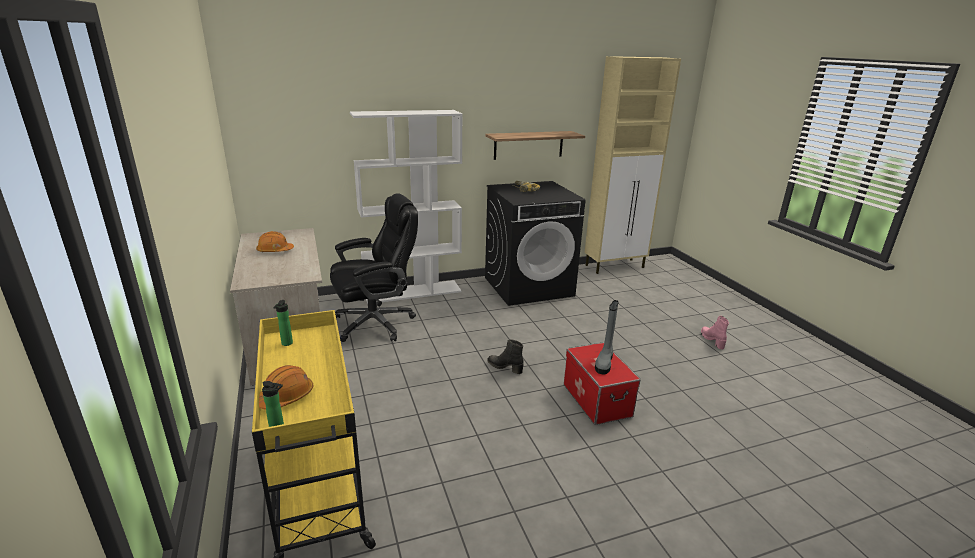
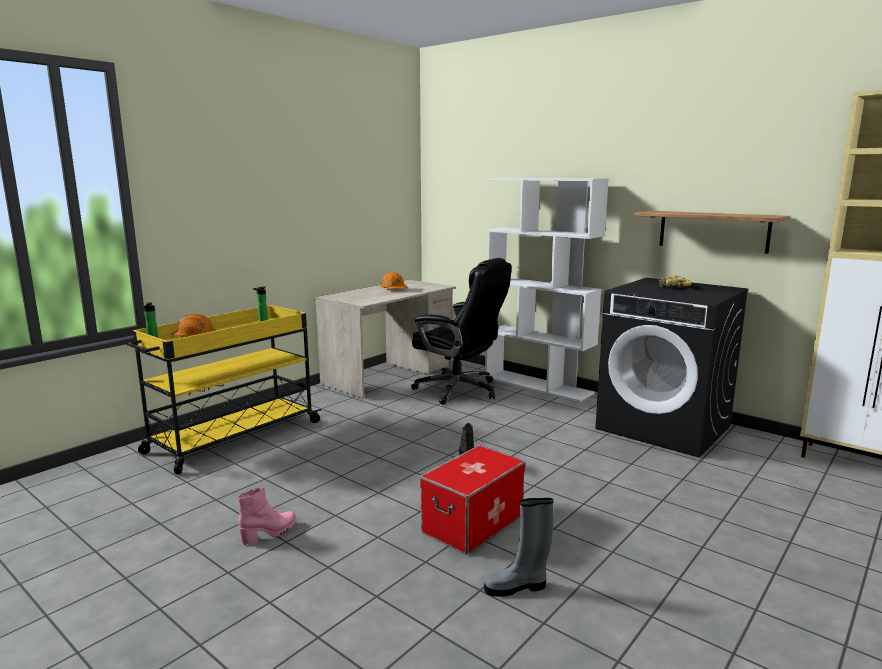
camera: 60 degrees right, 10 degrees down
grey boot [595,300,618,374] -> grey boot moved to [484,498,554,597]
pink boot [701,316,729,349] -> pink boot moved to [237,488,297,545]

